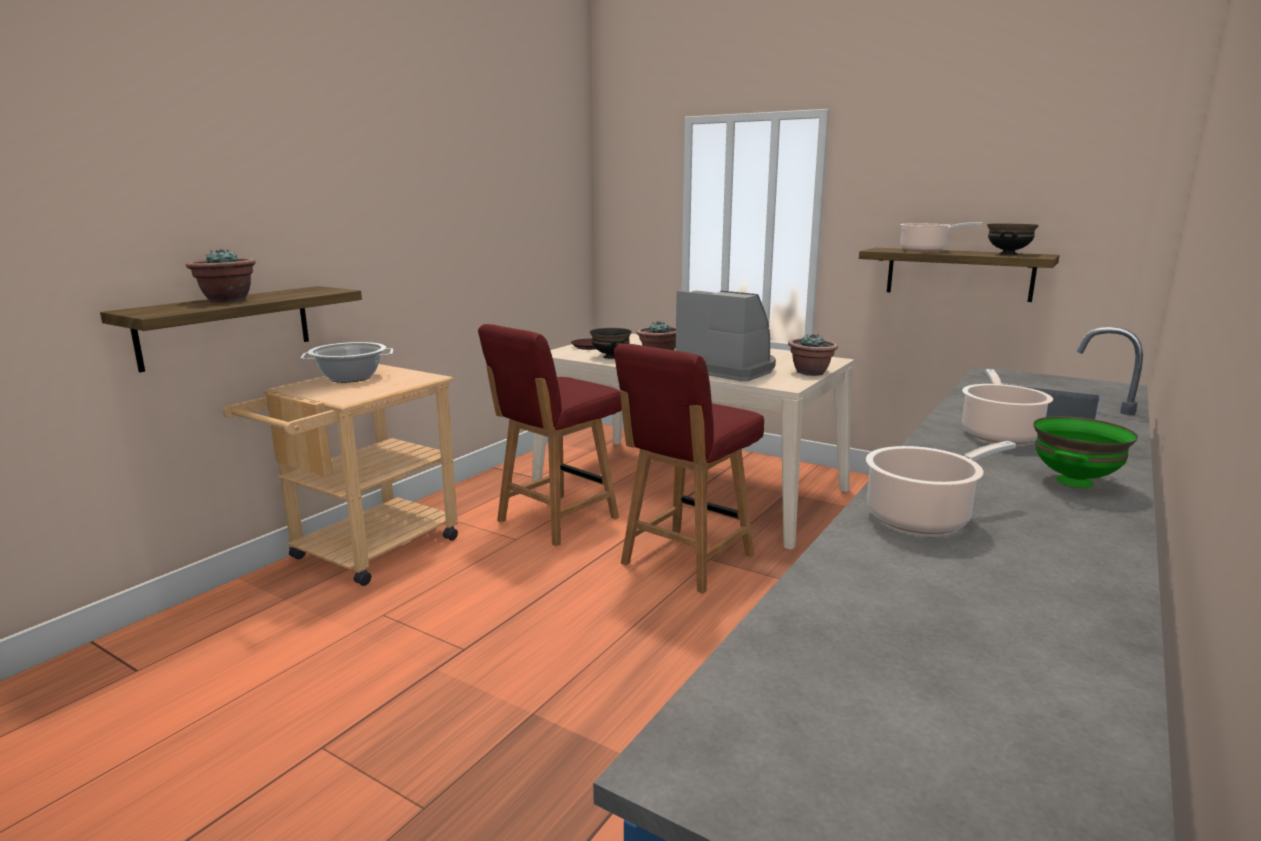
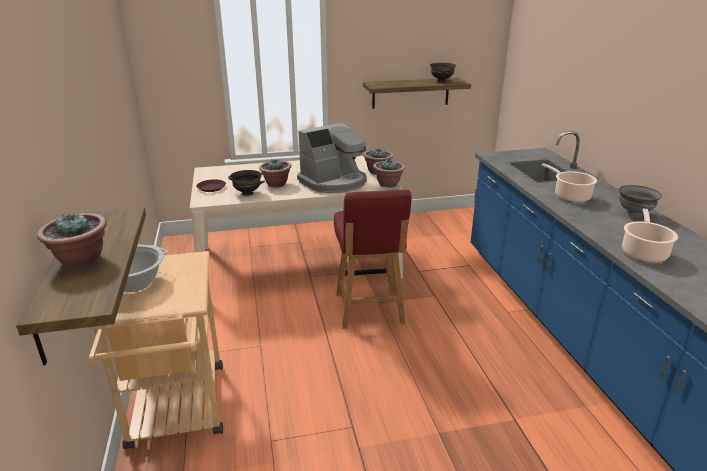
camera: 45 degrees left, 10 degrees up
red chair [478,324,622,546] -> none
coffee machine [676,290,776,381] -> coffee machine turned 150 degrees clockwise [297,123,367,193]
cooking pot [900,222,983,252] -> none
green bowl [1033,416,1138,488] -> grey bowl [619,185,662,217]
none -> potted plant [373,160,405,188]

